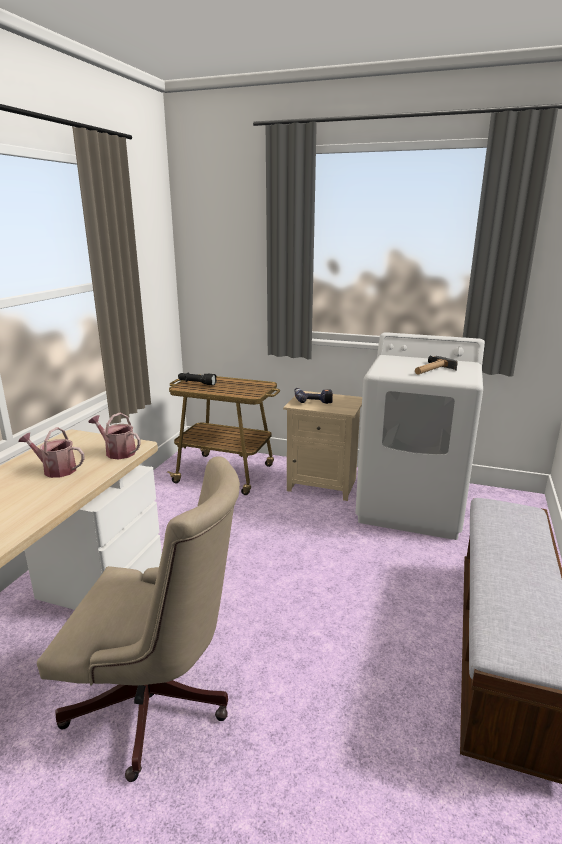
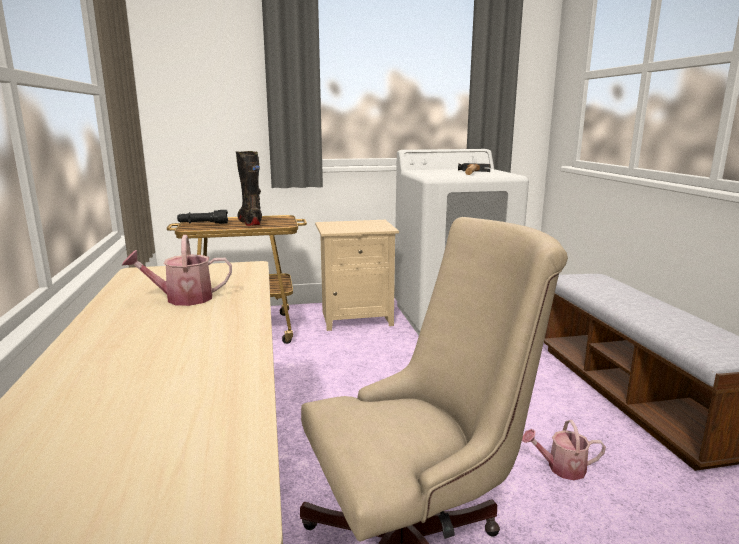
camera: 30 degrees left, 5 degrees down
watering can [89,413,141,459] -> watering can moved to [522,420,606,480]
power drill [294,388,333,404] -> none
none -> black boot [236,151,262,226]

